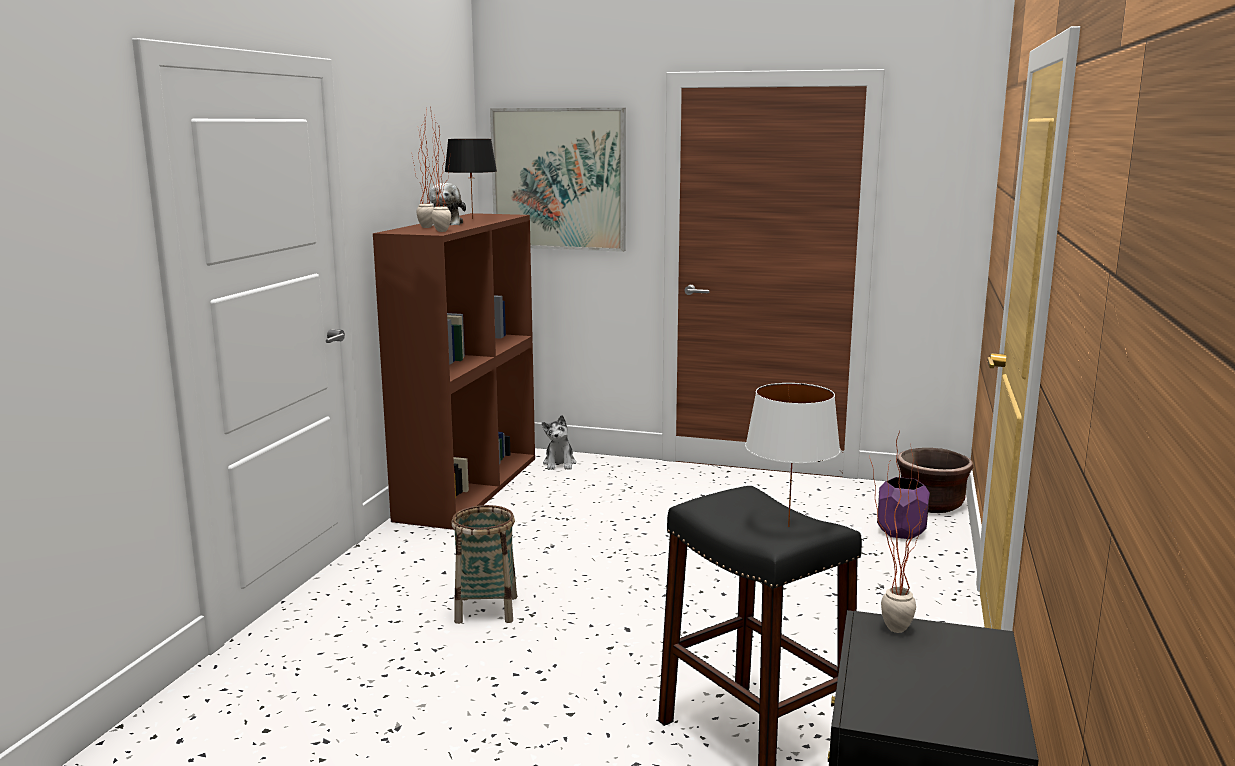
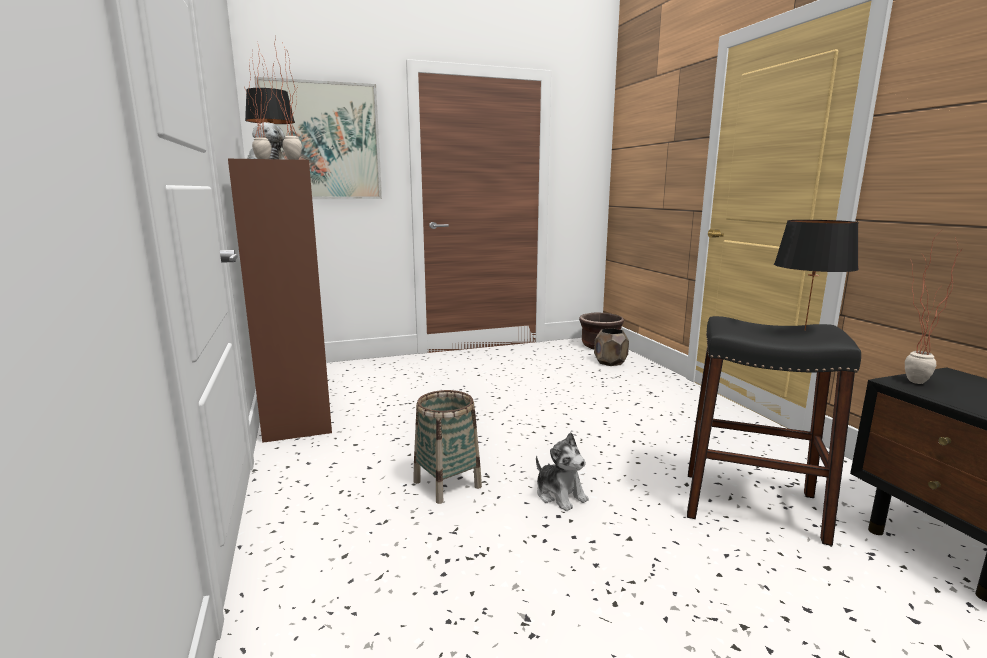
camera: 35 degrees left, 0 degrees up
plush toy [542,415,576,470] -> plush toy moved to [536,432,589,511]
white table lamp [745,383,840,527] -> black table lamp [774,220,859,331]
purple planter [877,477,930,539] -> brown planter [594,328,629,366]

